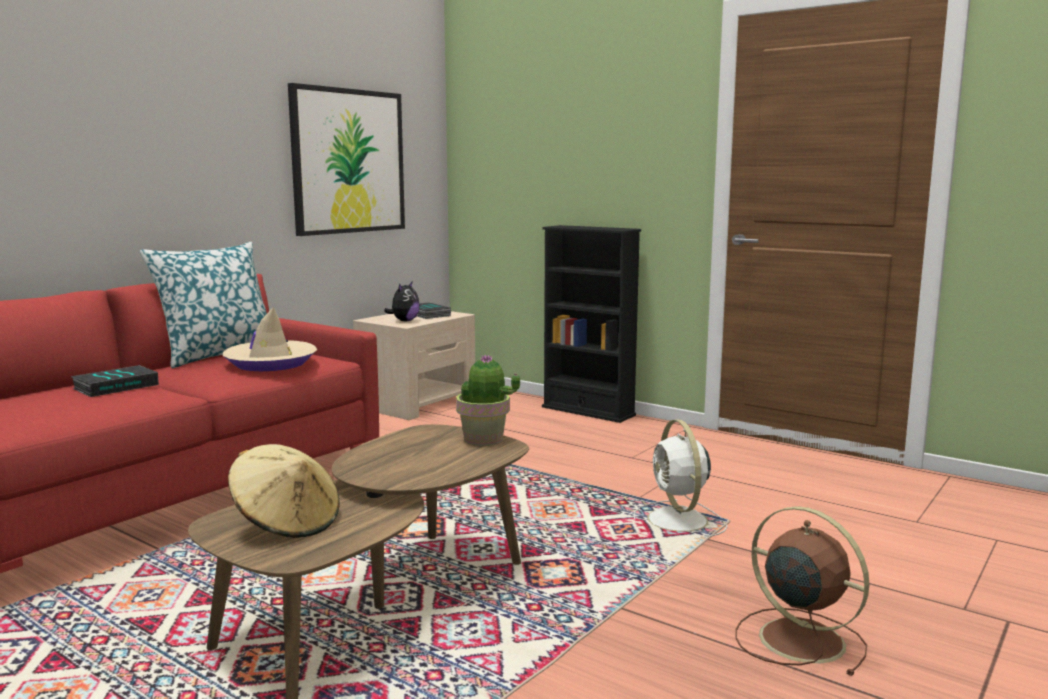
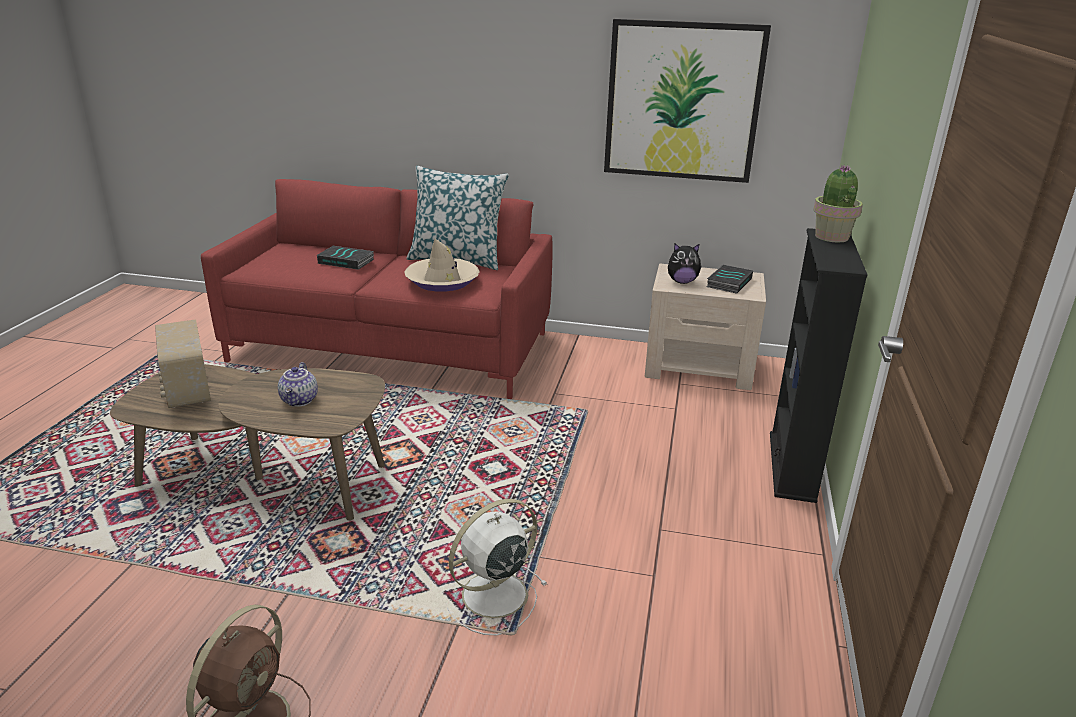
camera: 65 degrees right, 15 degrees up
beige hat [228,444,339,538] -> radio [155,319,211,408]
potted plant [456,354,520,446] -> potted plant moved to [813,164,863,243]
none -> teapot [278,362,318,407]

